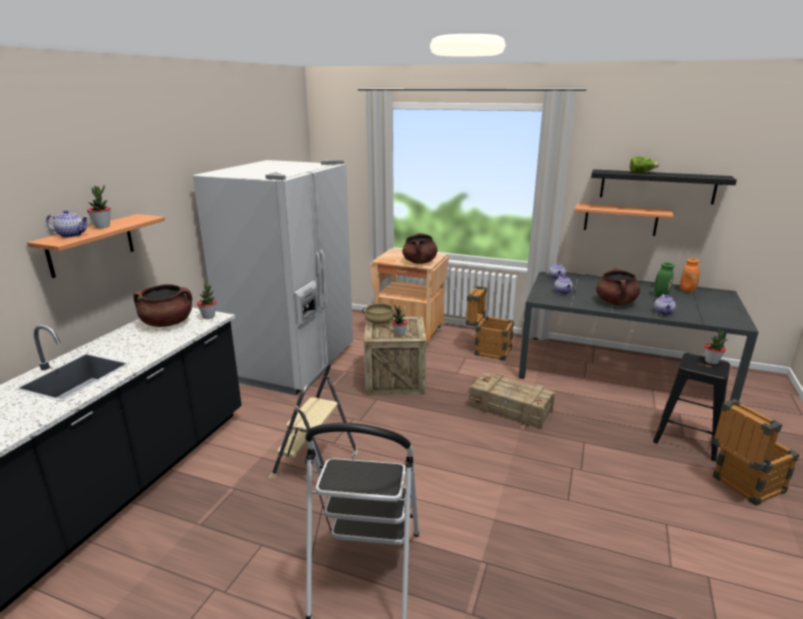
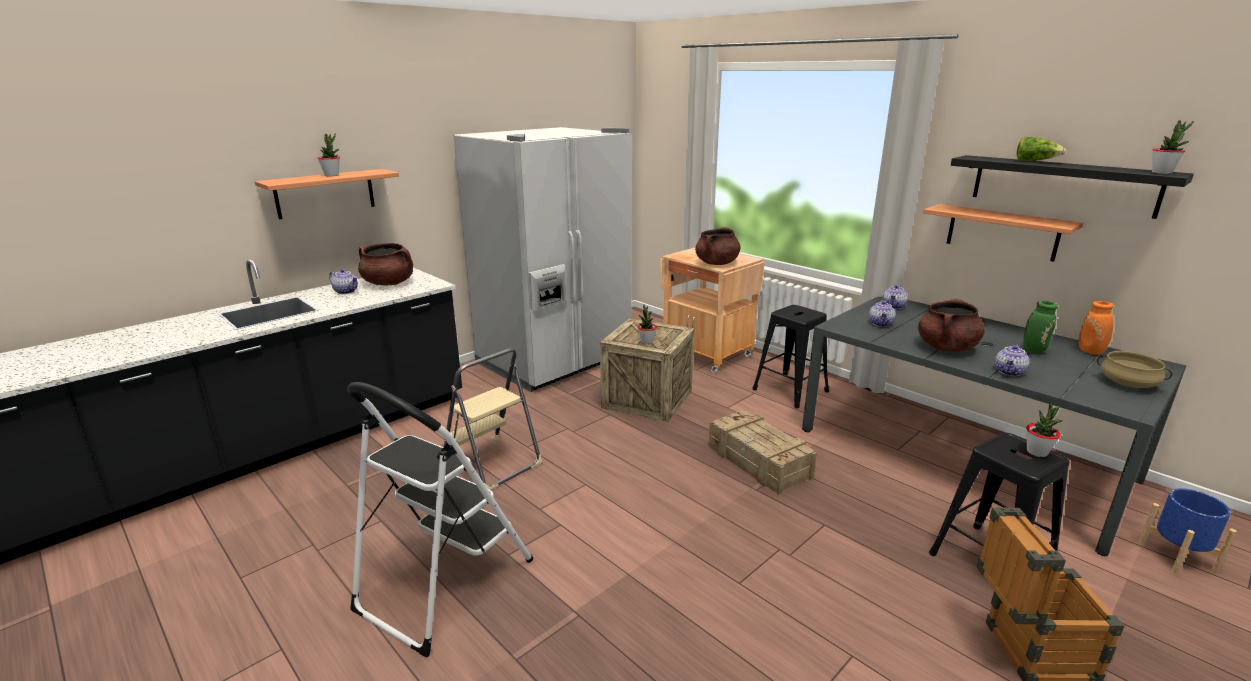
camera: 25 degrees right, 0 degrees up
teapot [46,210,89,238] -> teapot moved to [329,269,358,294]
potted plant [197,284,216,319] -> potted plant moved to [1152,120,1194,174]
beige cooking pot [362,303,396,324] -> beige cooking pot moved to [1097,351,1172,388]
crate [466,286,514,361] -> black stool [752,305,829,408]
none -> blue planter [1138,488,1237,574]

